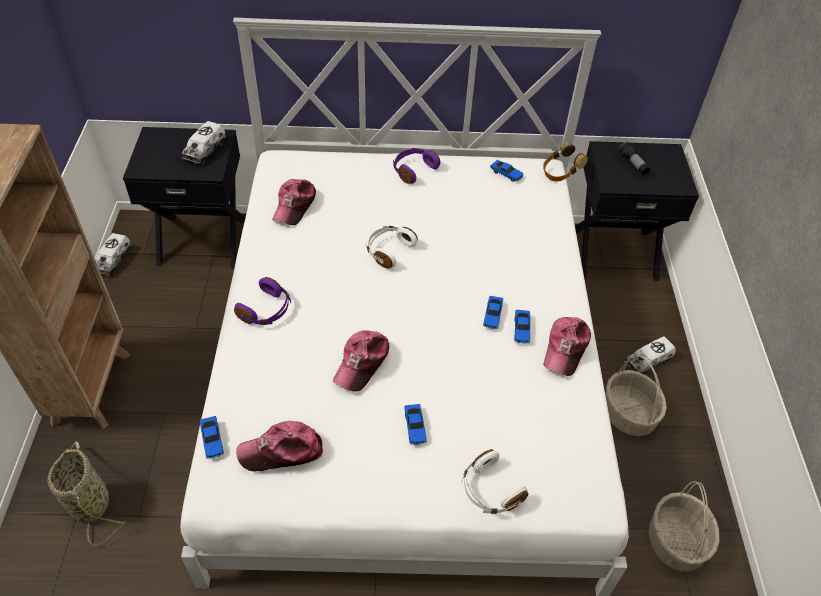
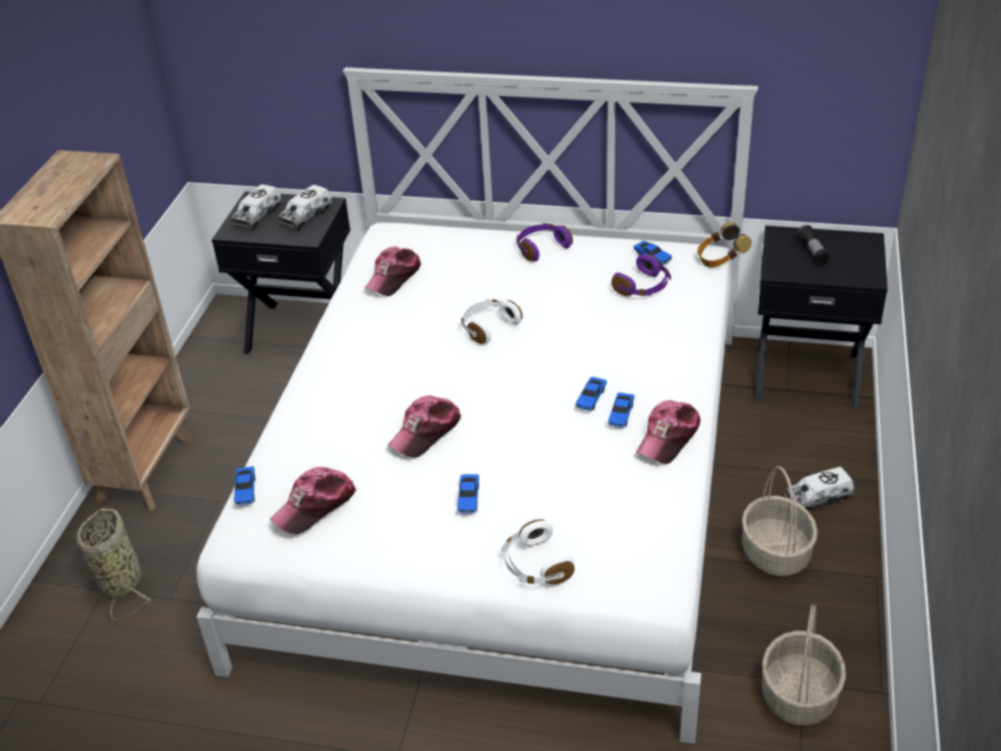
camera: 15 degrees right, 10 degrees down
toy truck [95,233,132,276] -> toy truck moved to [232,184,282,231]
purple headphones [234,277,291,325] -> purple headphones moved to [611,254,671,296]
cap [236,421,323,471] -> cap turned 45 degrees counterclockwise [270,467,356,534]

